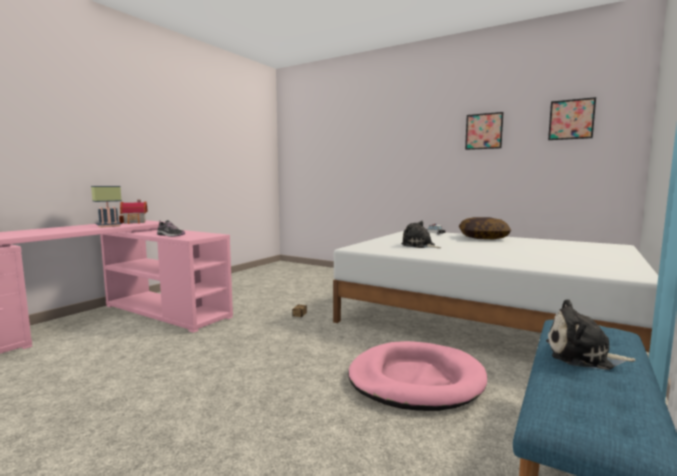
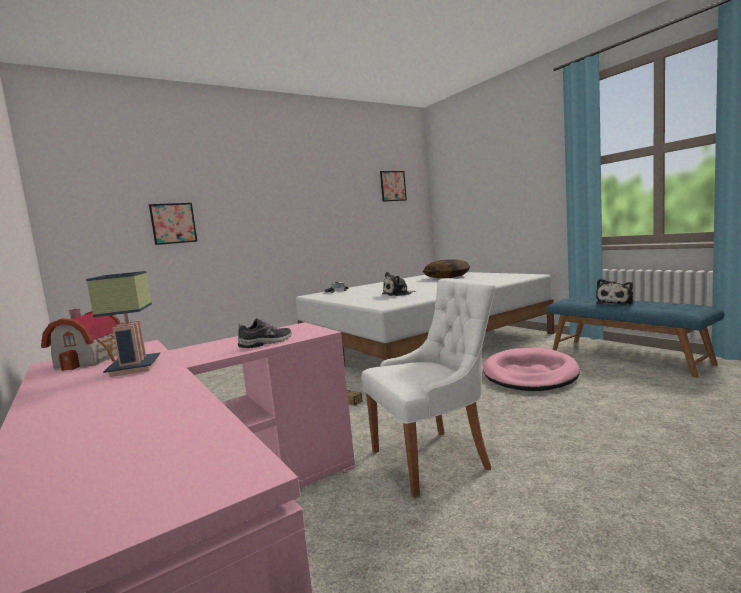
camera: 65 degrees left, 0 degrees up
pillow [459,217,512,239] -> pillow moved to [423,259,470,278]
picture [465,112,504,150] -> picture moved to [149,203,197,245]
none -> white chair [361,278,495,498]

